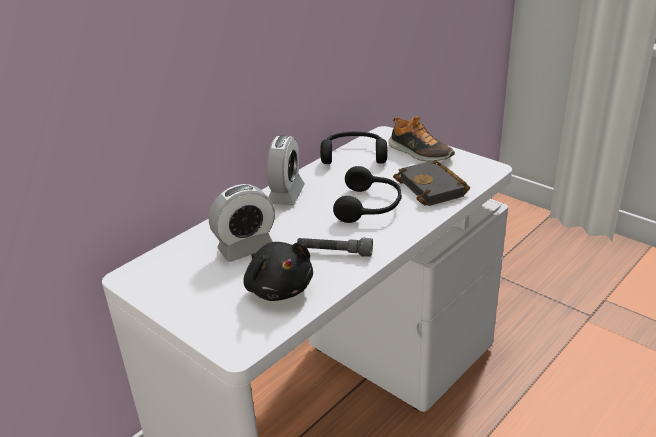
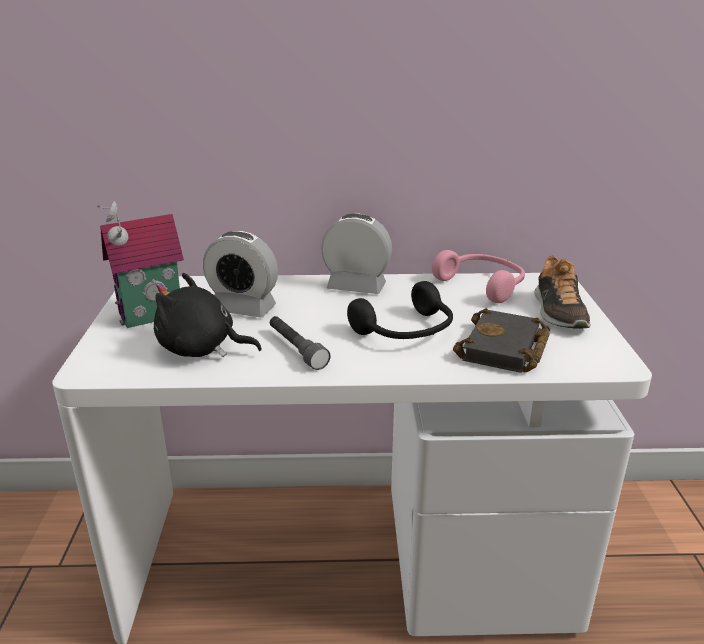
camera: 45 degrees right, 5 degrees down
black plush toy [243,242,313,301] -> black plush toy turned 90 degrees clockwise [154,273,262,357]
alarm clock [267,135,305,205] -> alarm clock turned 135 degrees counterclockwise [321,214,392,294]
black headphones [320,131,388,164] -> pink headphones [432,250,525,303]
none -> toy house [98,201,184,328]

